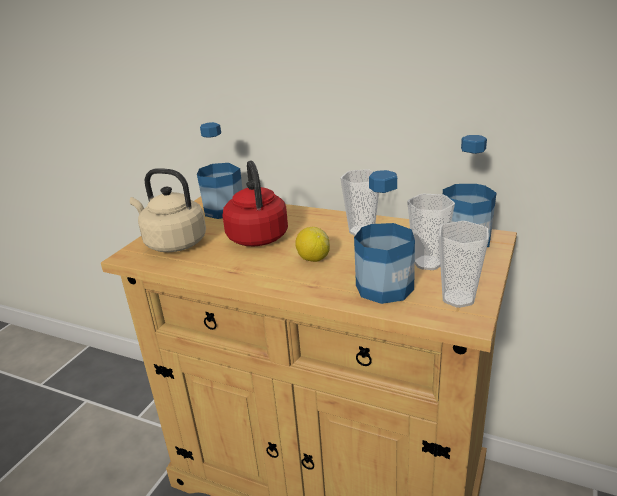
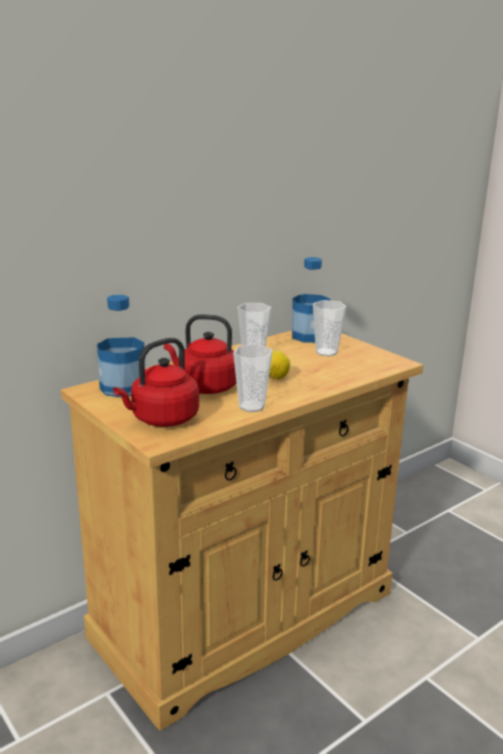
camera: 65 degrees left, 5 degrees down
beige kettle [130,168,206,252] -> red kettle [113,338,199,427]
bottle [354,170,415,304] -> none
cup [439,221,489,308] -> cup moved to [233,344,273,412]

